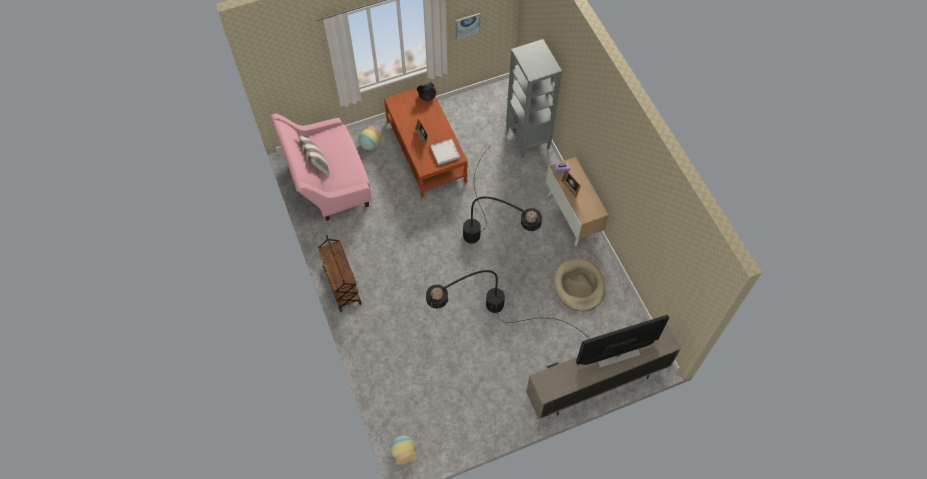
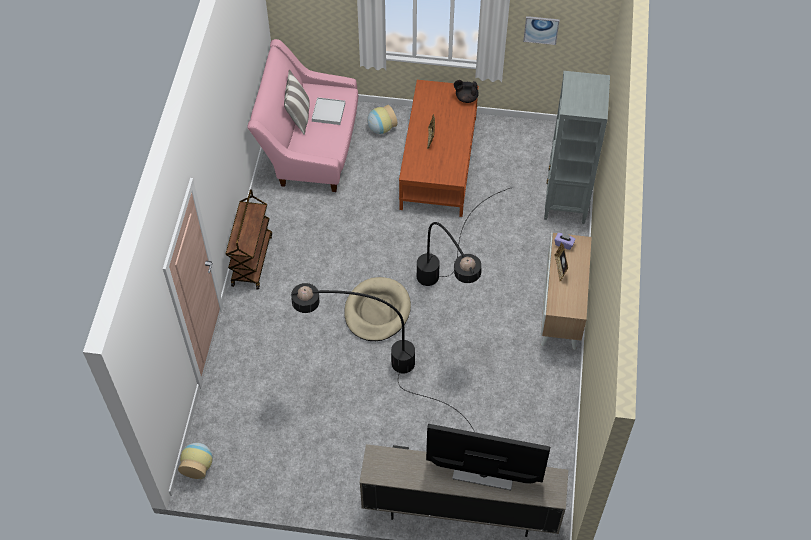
camera: 30 degrees right, 5 degrees down
white tray [430,138,460,165] -> white tray moved to [312,97,345,125]
beige dog bed [554,258,605,311] -> beige dog bed moved to [344,277,411,341]

